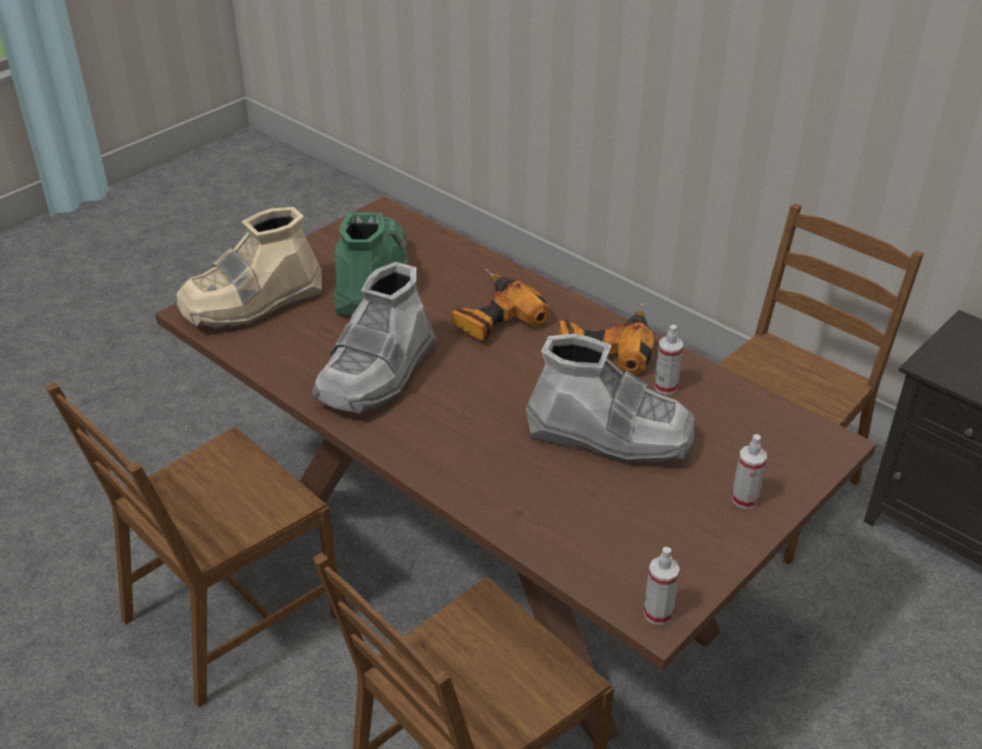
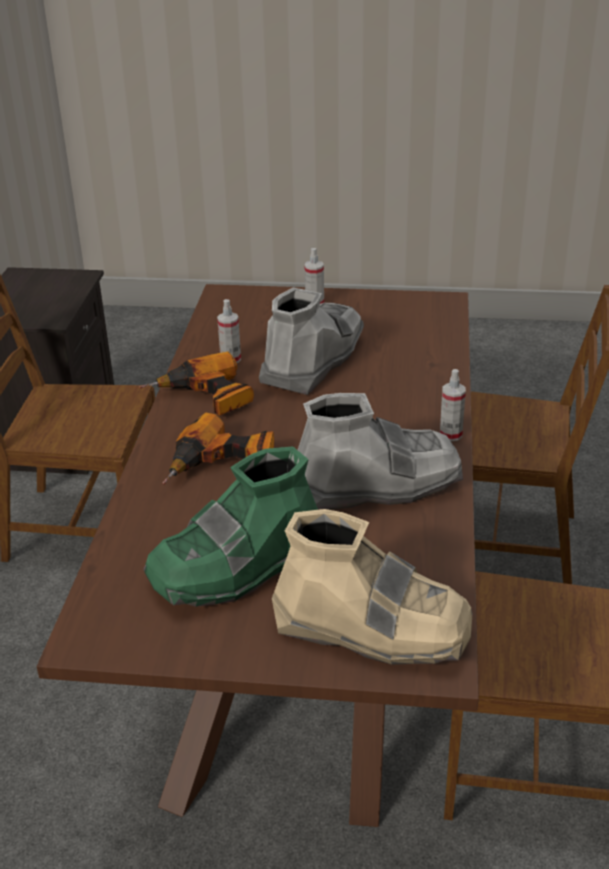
camera: 125 degrees left, 5 degrees down
grey boot [526,334,695,464] -> grey boot turned 45 degrees clockwise [259,287,364,395]
spray bottle [643,547,680,625] -> spray bottle moved to [440,369,466,441]

